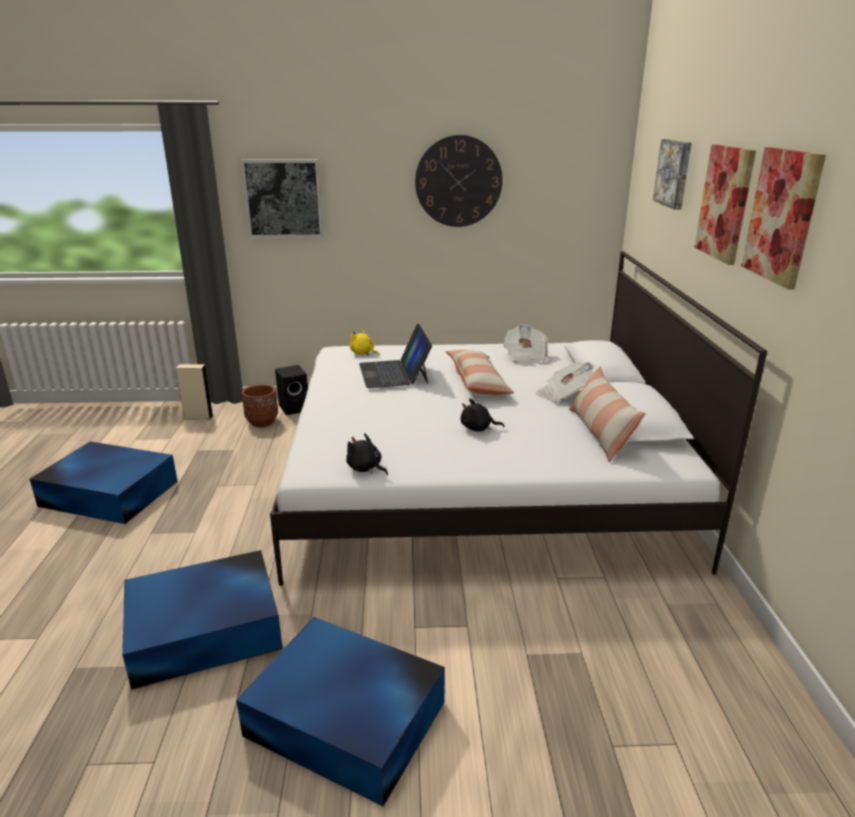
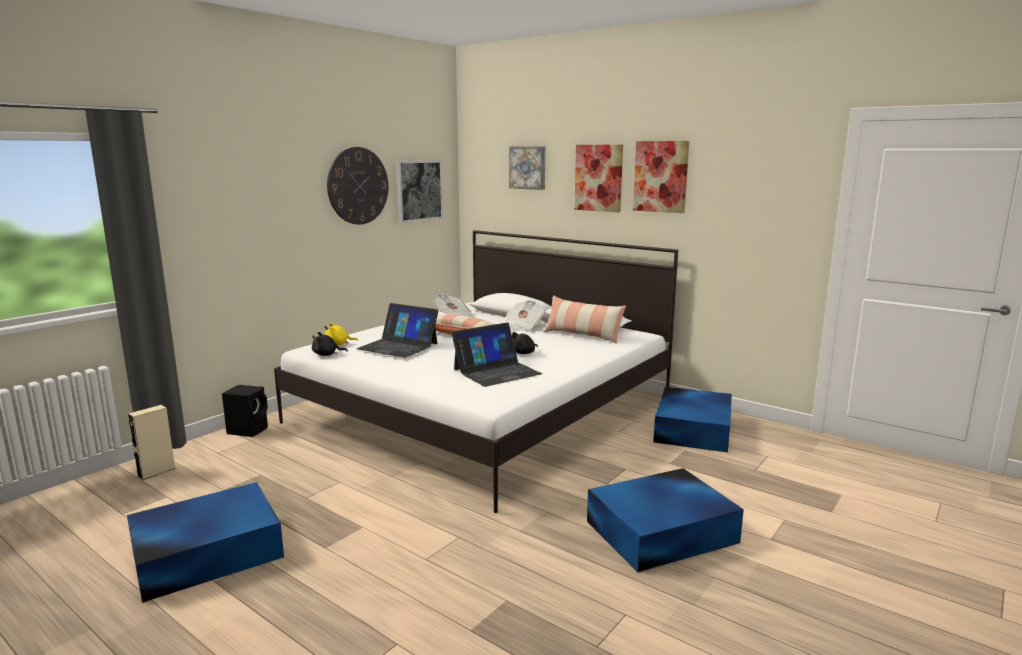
camera: 50 degrees left, 10 degrees down
blue storage box [122,550,283,690] -> blue storage box moved to [653,387,732,452]
picture [241,159,323,238] -> picture moved to [396,160,443,223]
brown planter [242,384,278,427] -> none
black plush toy [346,433,388,475] -> black plush toy moved to [312,332,348,356]
none -> laptop [451,322,542,387]

